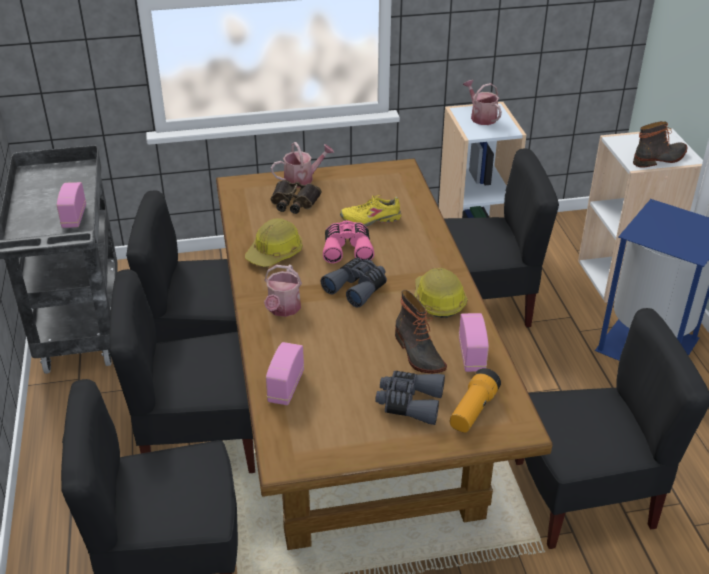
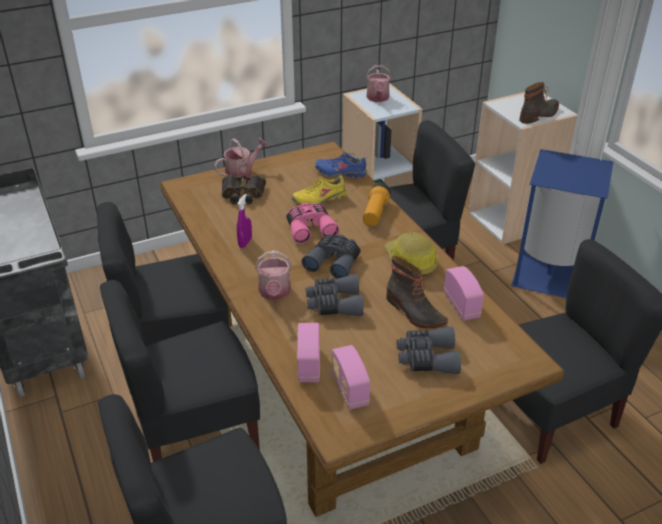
camera: 15 degrees left, 0 degrees up
radio [57,182,86,228] -> radio moved to [331,345,370,410]
hard hat [245,218,303,267] -> purple spray bottle [237,194,252,248]
flashlight [450,368,501,433] -> flashlight moved to [363,183,391,226]
watering can [463,80,502,125] -> watering can turned 135 degrees counterclockwise [366,65,391,102]
none -> grey binoculars [306,274,364,316]
none -> blue shoe [315,152,367,178]

